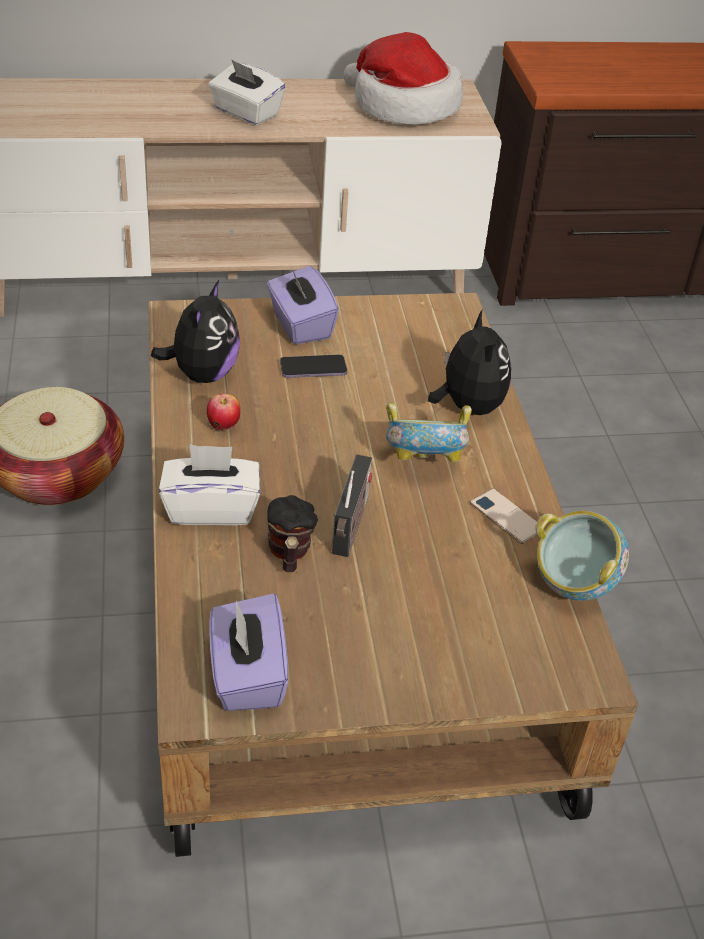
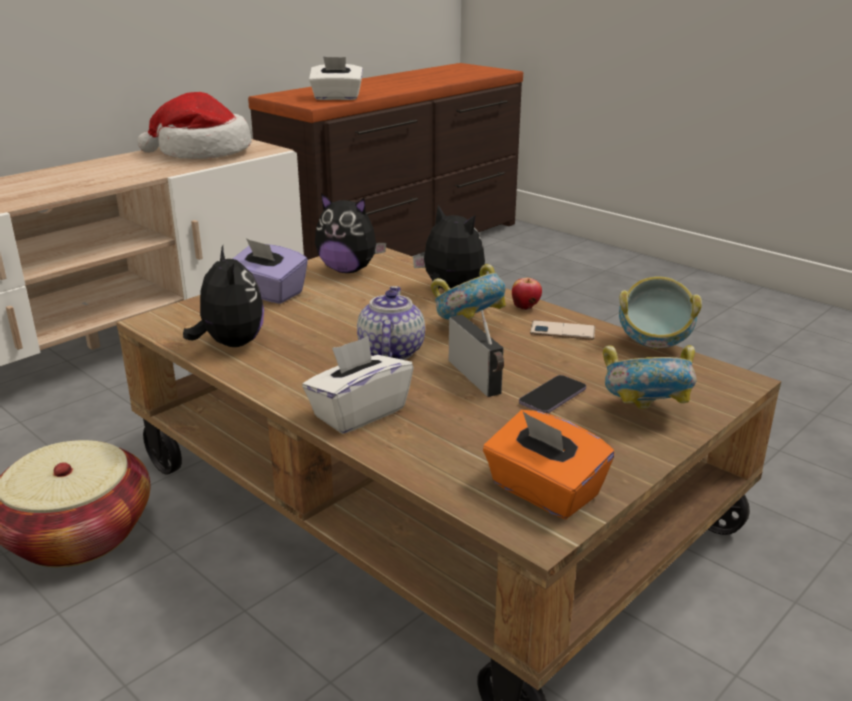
camera: 35 degrees left, 15 degrees down
apple [207,393,240,431] -> apple moved to [512,278,542,310]
white tissue box [208,59,285,125] -> white tissue box moved to [309,56,363,100]
purple tissue box [209,594,288,711] -> orange tissue box [483,410,615,519]
mug [267,495,318,572] -> none
phone [280,355,347,378] -> phone moved to [519,375,586,414]
none -> plush toy [315,193,387,273]
none -> teapot [357,286,425,360]
none -> bowl [603,345,697,409]

